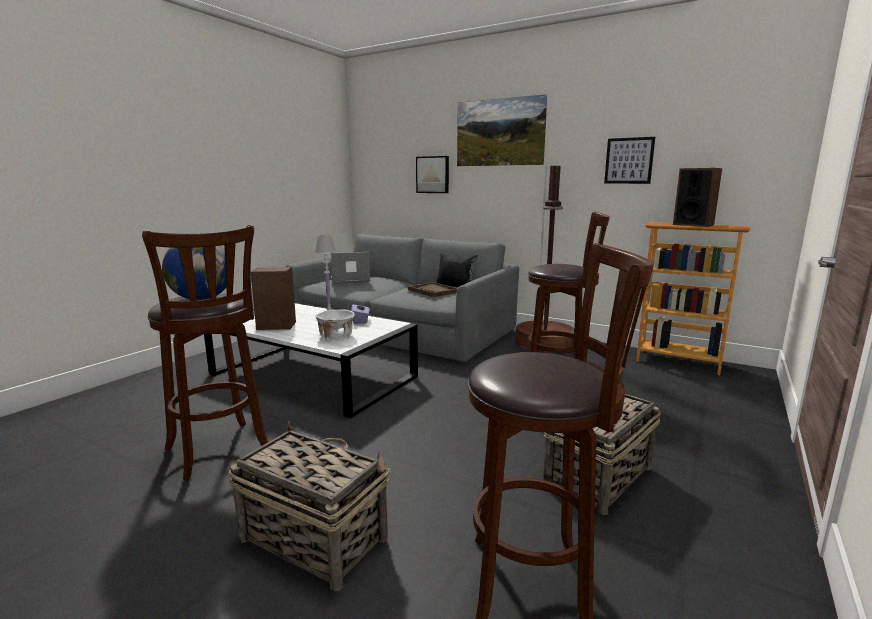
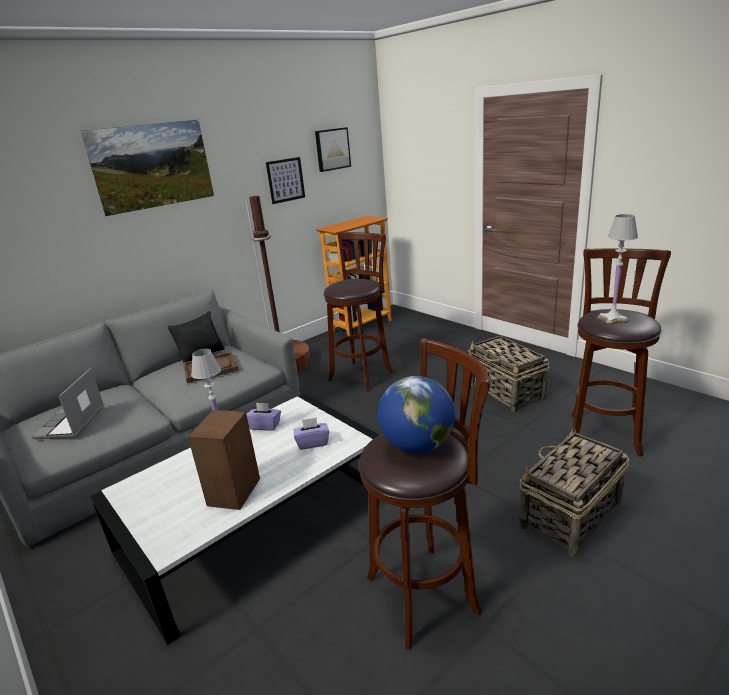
camera: 70 degrees left, 10 degrees up
white bowl [315,310,355,340] -> purple tissue box [294,417,329,450]
picture [416,156,449,193] -> picture moved to [315,127,351,172]
speaker [673,168,722,227] -> none
none -> white table lamp [597,214,638,325]

